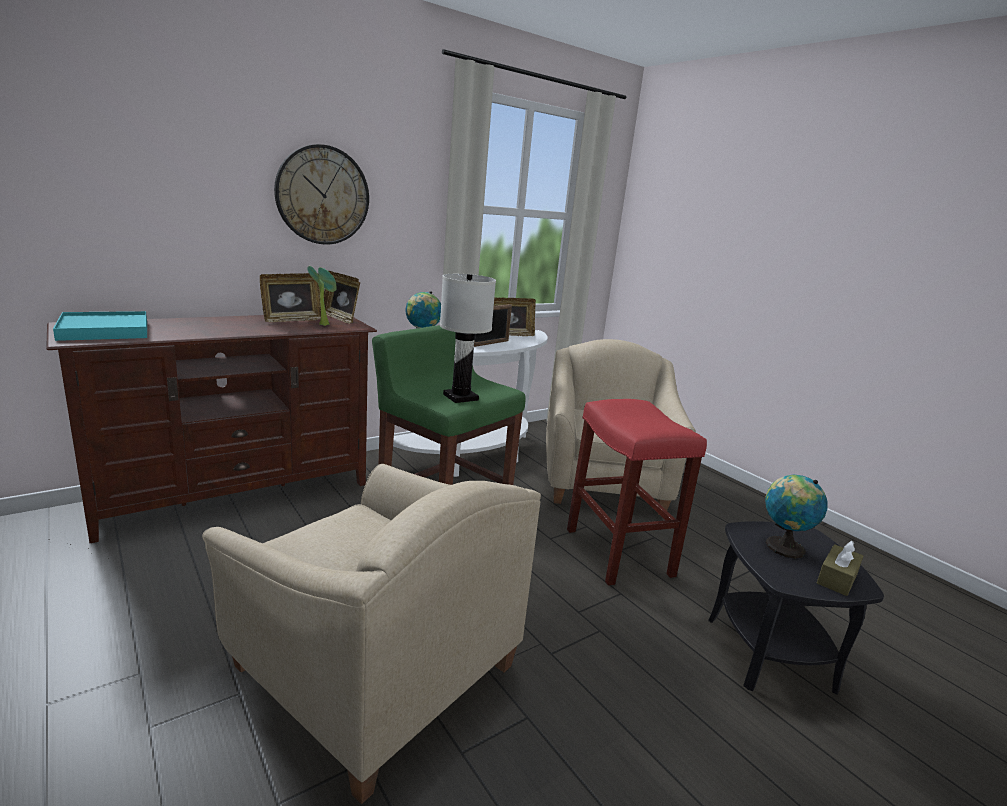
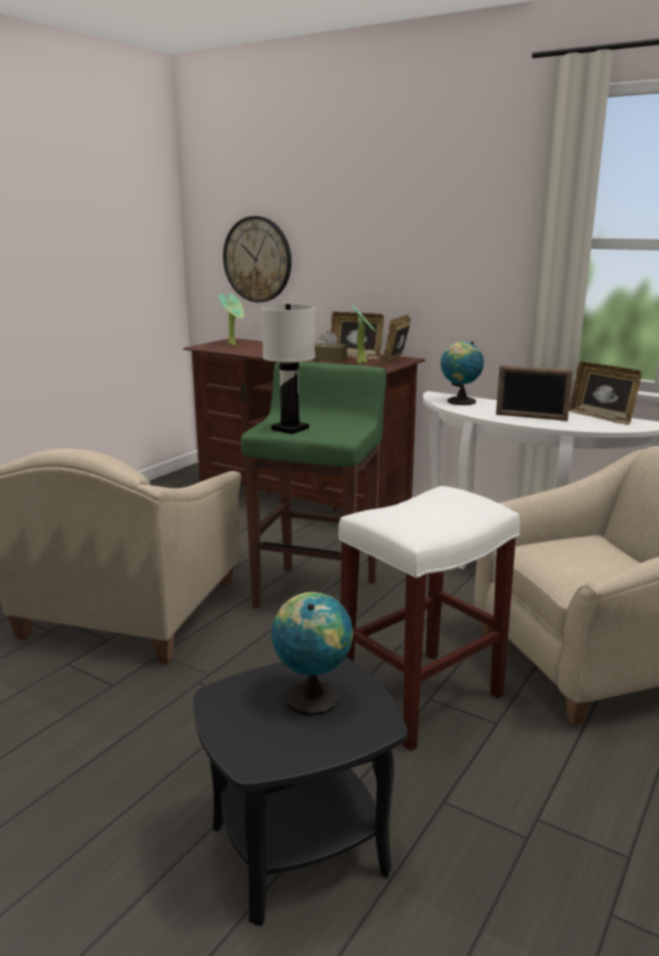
camera: 70 degrees right, 0 degrees up
turquoise tray [53,311,147,341] -> potted plant [219,293,244,346]
wall clock [274,144,369,245] -> wall clock moved to [223,216,292,302]
red stool [567,399,707,586] -> white stool [338,486,520,751]
brown tissue box [817,541,863,596] -> brown tissue box moved to [311,331,347,362]

